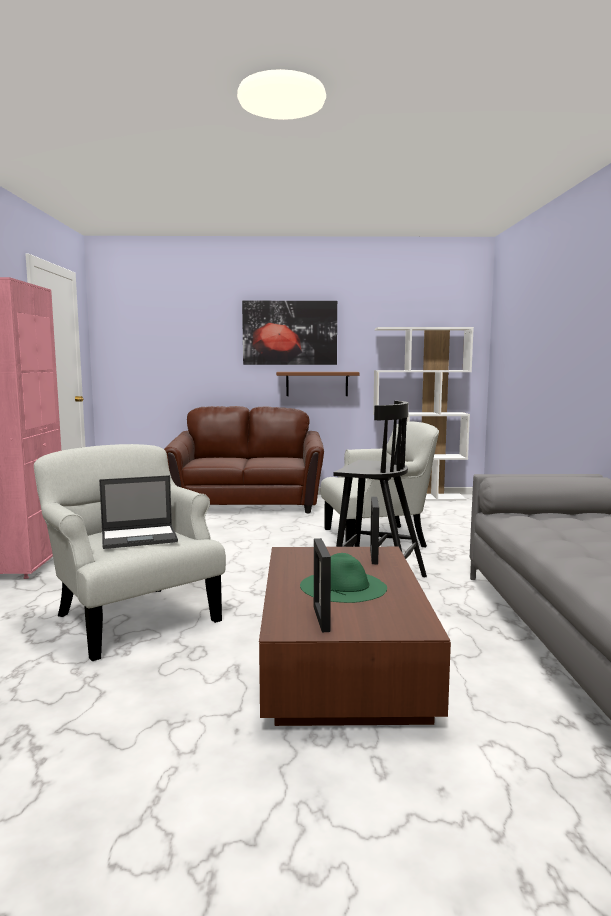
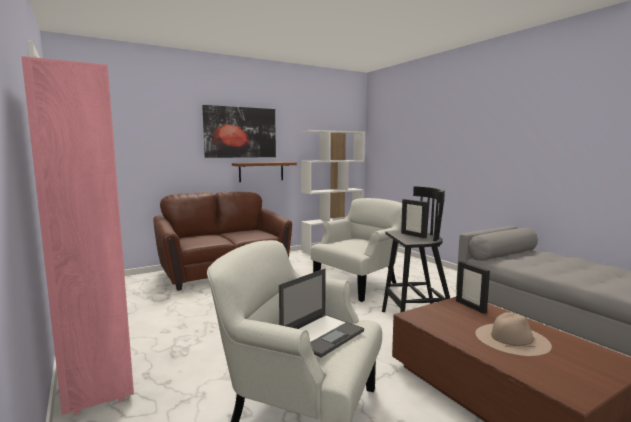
camera: 30 degrees left, 0 degrees up
green hat [300,553,387,603] -> beige hat [475,312,552,356]
picture frame [314,538,331,632] -> picture frame moved to [401,199,428,238]

